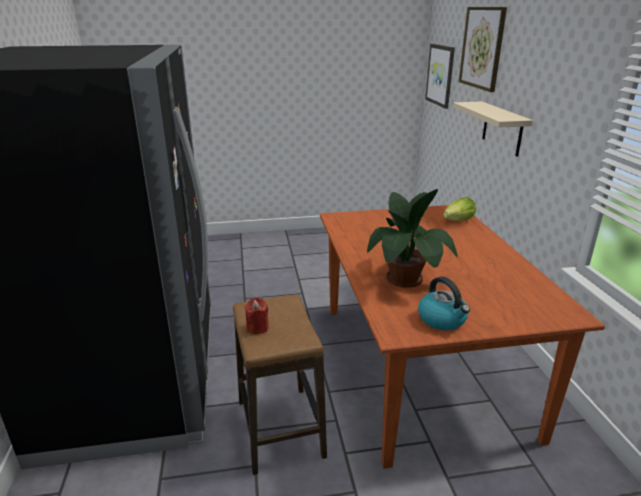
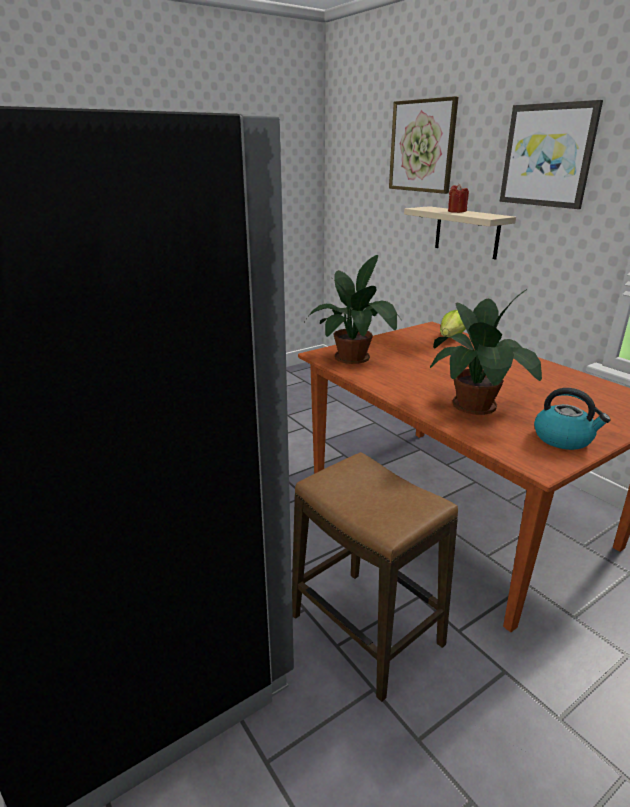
camera: 25 degrees left, 0 degrees up
red candle [244,297,269,334] -> red candle moved to [448,184,469,213]
picture [425,44,455,109] -> picture moved to [500,100,603,209]
none -> potted plant [305,255,401,364]

